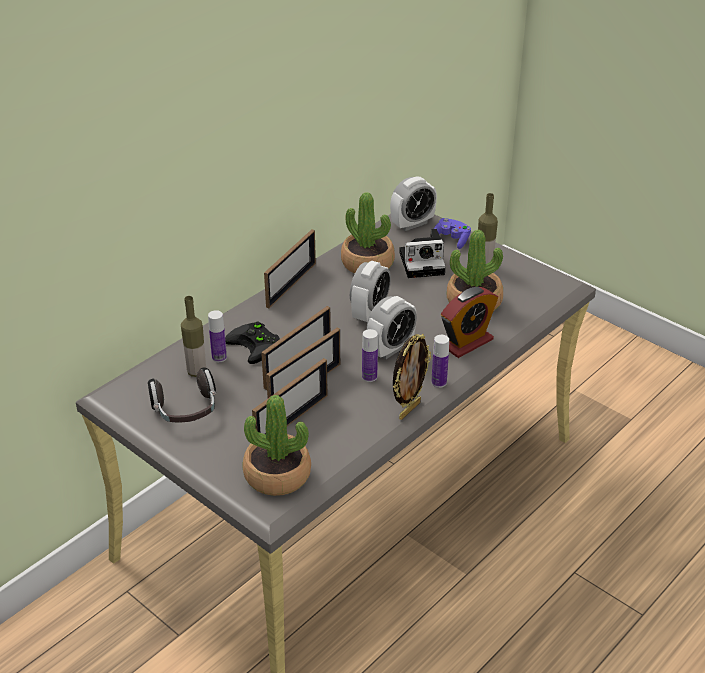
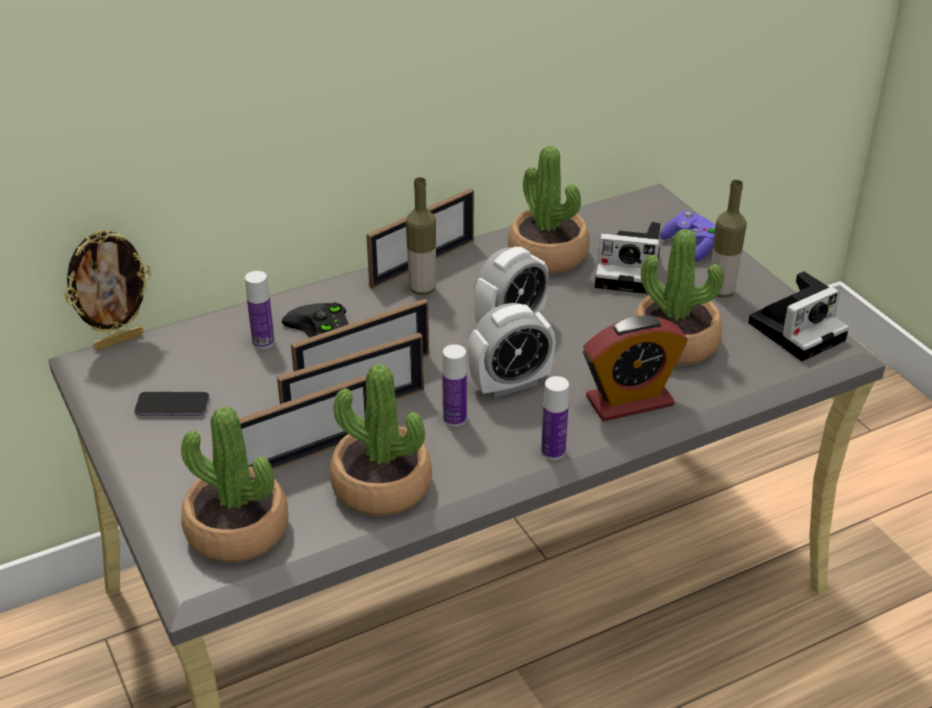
camera: 20 degrees right, 0 degrees up
headphones [148,367,216,423] -> phone [134,392,209,416]
bottle [181,296,206,377] -> bottle moved to [406,177,436,295]
alarm clock [390,176,437,231] -> none
picture frame [393,334,431,420] -> picture frame moved to [64,230,151,351]
none -> potted plant [330,364,432,516]
none -> camera [748,271,849,361]

